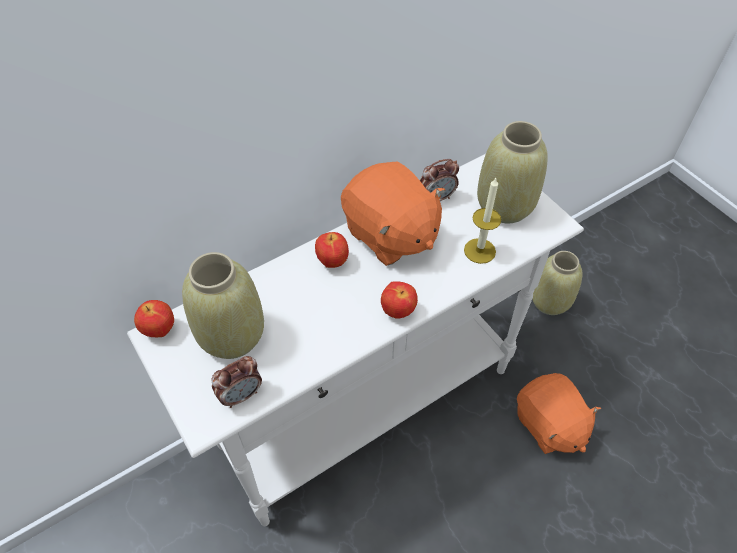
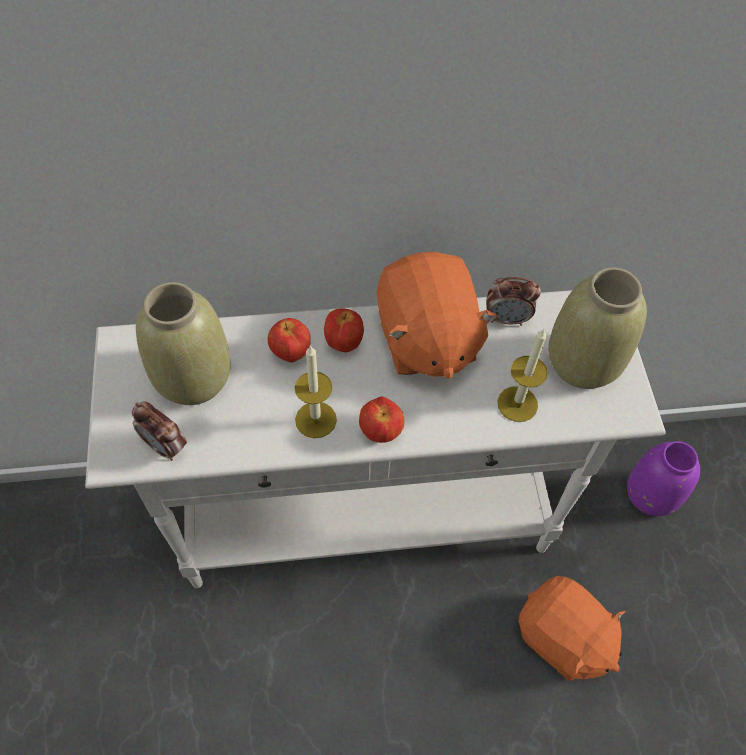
camera: 25 degrees right, 5 degrees up
apple [134,300,174,337] -> apple moved to [268,318,311,363]
alarm clock [212,356,262,408] -> alarm clock turned 45 degrees clockwise [132,402,187,461]
orange plush toy [517,373,601,454] -> orange plush toy turned 45 degrees counterclockwise [519,576,625,681]
beige vase [532,251,582,315] -> purple vase [627,441,700,516]
none -> candle [295,345,337,438]

